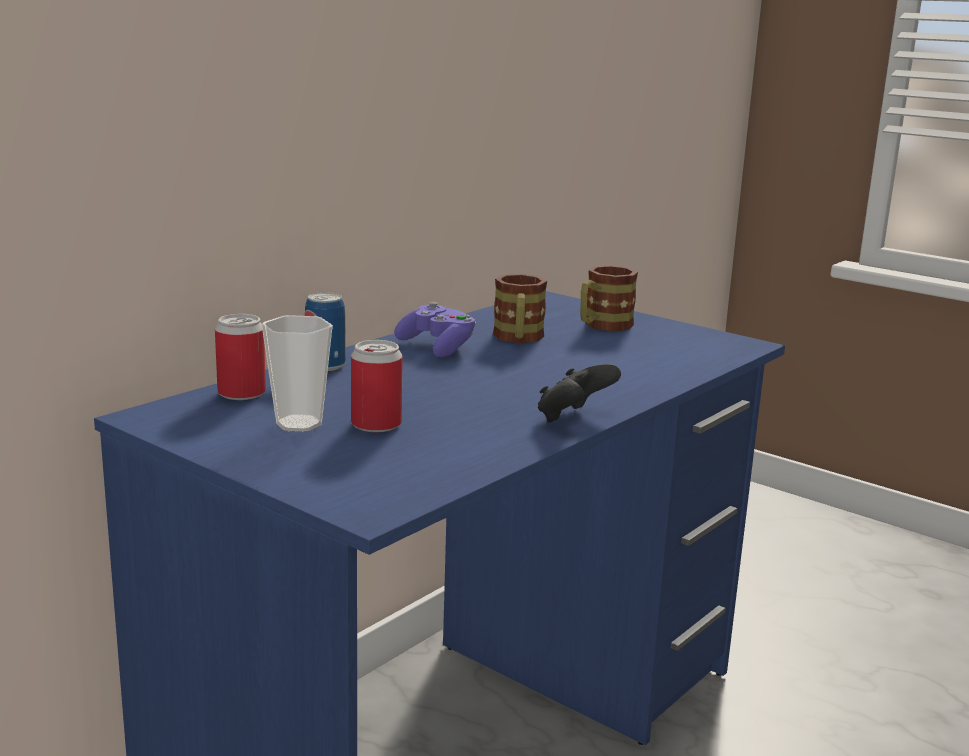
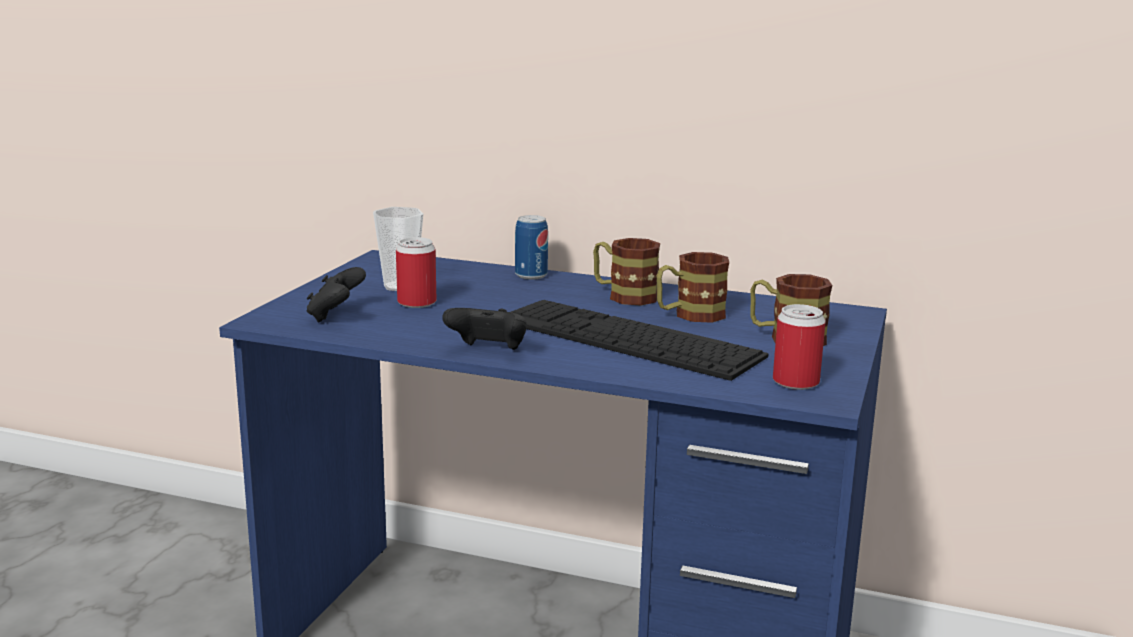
camera: 70 degrees right, 0 degrees up
can [215,314,266,400] -> can moved to [773,304,826,390]
purple game controller [394,302,476,357] -> mug [593,238,660,306]
none -> black game controller [307,267,366,322]
none -> keyboard [511,300,769,381]

